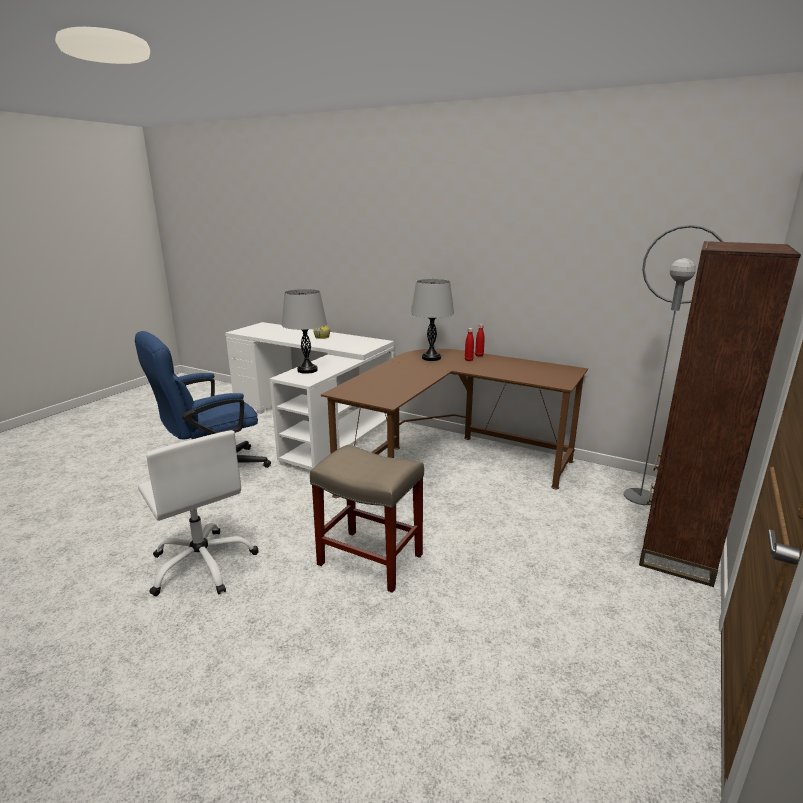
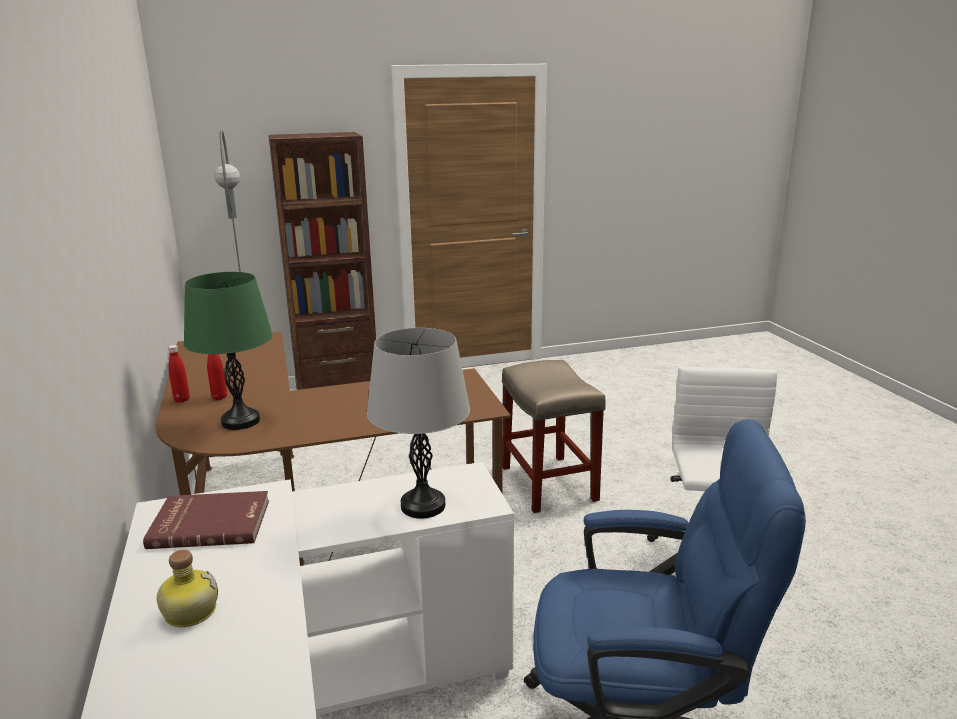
camera: 135 degrees left, 0 degrees up
grey table lamp [411,279,454,361] -> green table lamp [184,272,273,430]
none -> red book [143,491,269,549]

